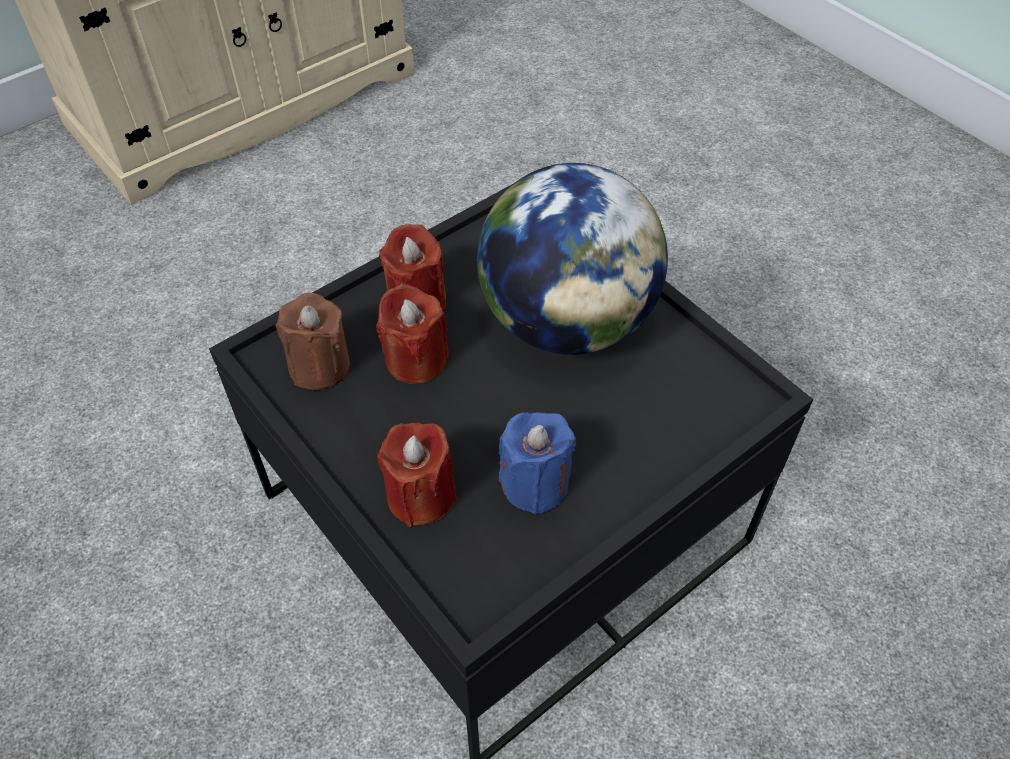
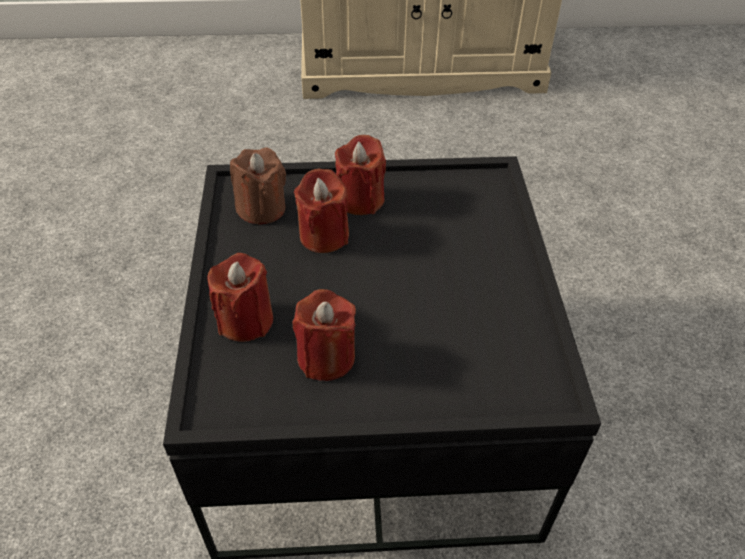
camera: 35 degrees right, 5 degrees down
globe [477,163,668,355] -> none
blue candle [499,412,576,515] -> red candle [292,289,356,381]

